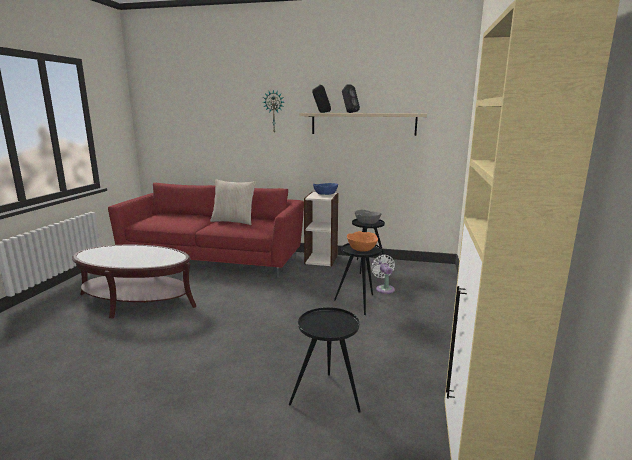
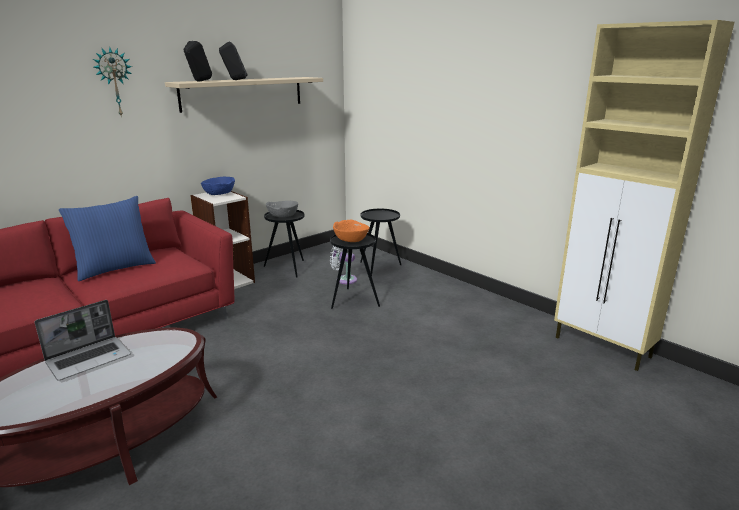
camera: 55 degrees left, 5 degrees up
beige pillow [210,179,256,225] -> blue pillow [59,196,156,281]
black side table [289,307,361,413] -> black side table moved to [360,209,401,276]
none -> laptop [35,300,131,381]

